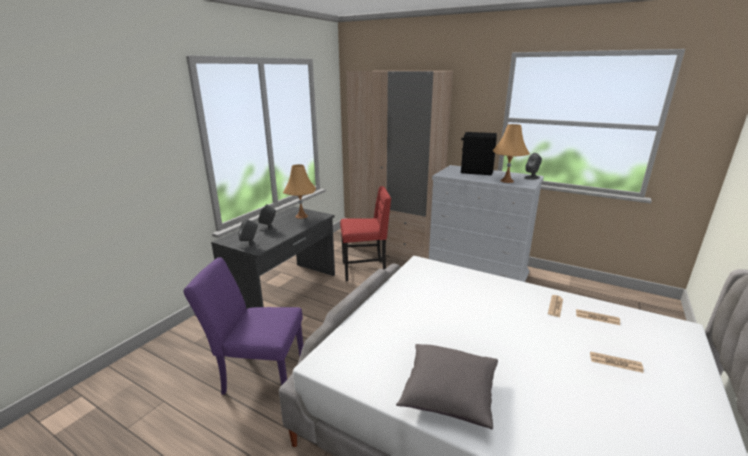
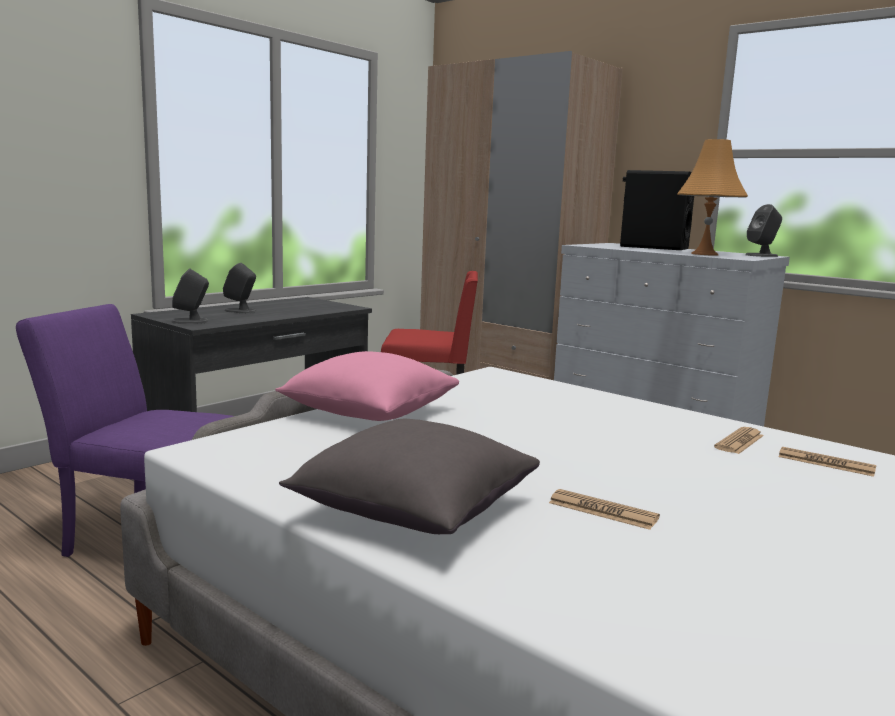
camera: 10 degrees right, 10 degrees down
orange table lamp [283,164,316,219] -> none
newspaper [590,351,644,373] -> newspaper moved to [549,489,660,530]
none -> pink pillow [275,351,459,421]

